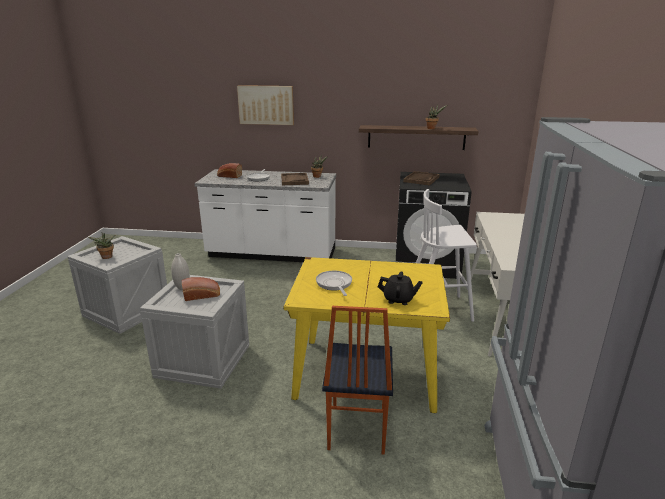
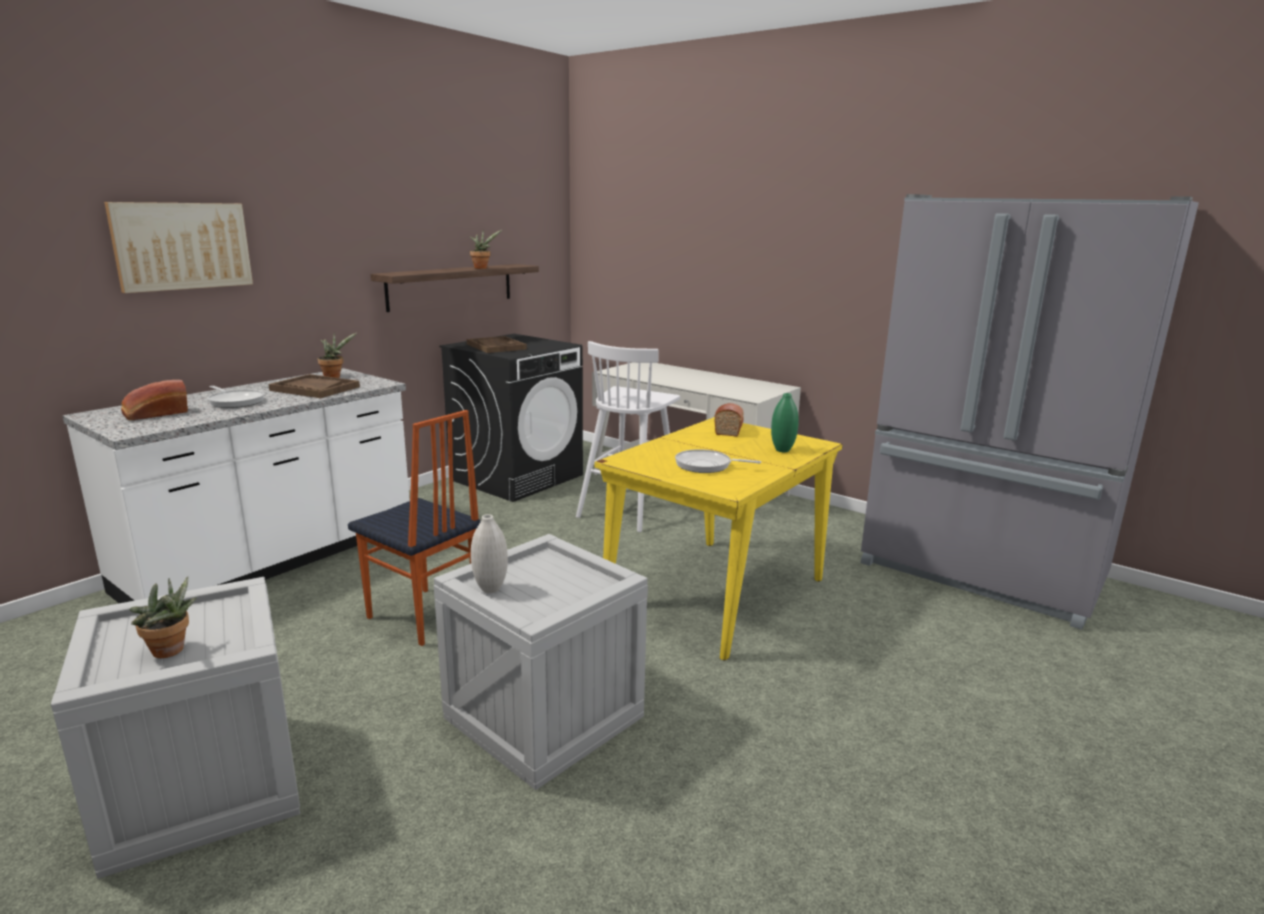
camera: 60 degrees left, 5 degrees down
bread [182,277,220,301] -> bread moved to [714,403,744,437]
chair [322,306,393,455] -> chair moved to [348,410,481,646]
black teapot [378,271,422,305] -> green vase [771,393,799,452]

